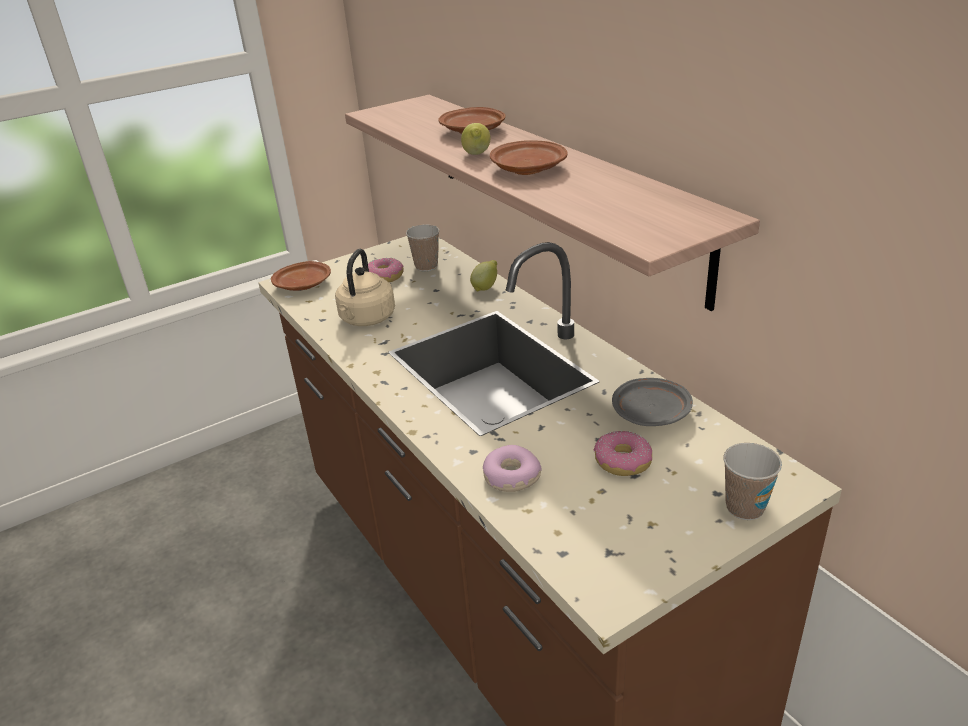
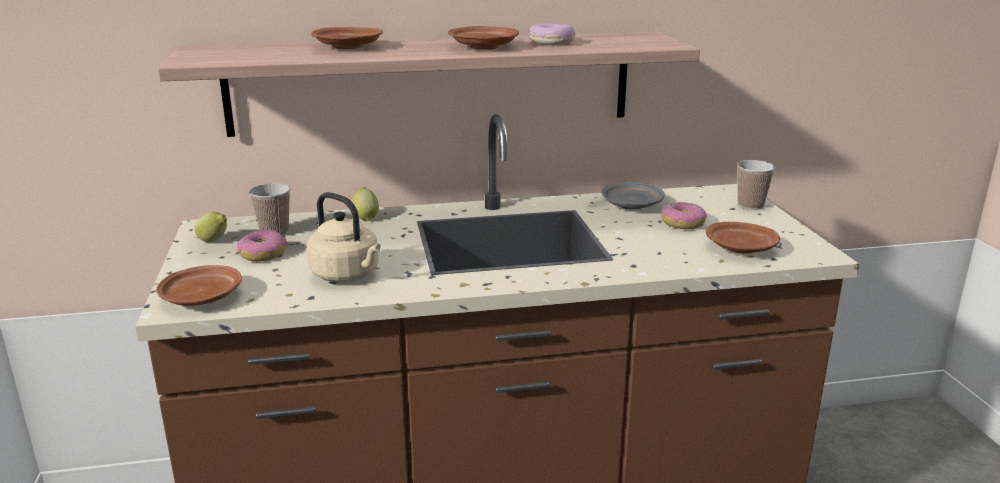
camera: 70 degrees left, 10 degrees down
lemon [461,123,490,155] -> lemon moved to [195,212,227,242]
donut [483,445,542,492] -> donut moved to [529,23,575,45]
none -> brown plate [706,222,780,254]

